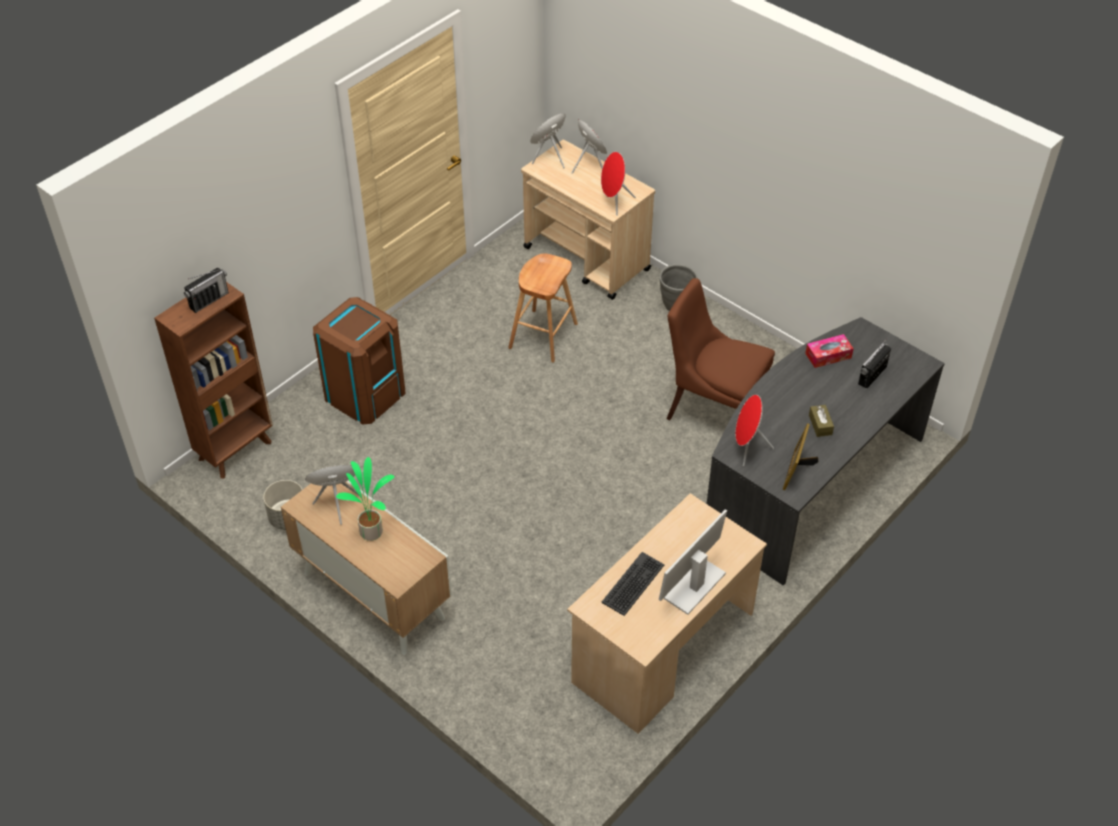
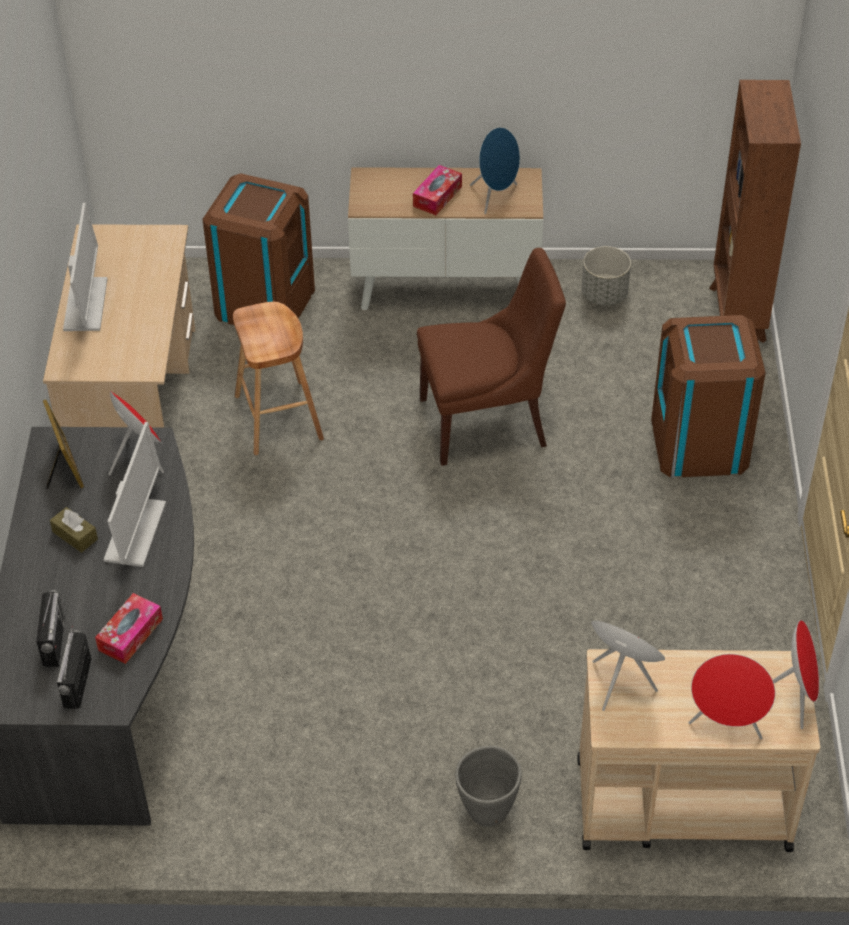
camera: 140 degrees right, 0 degrees up
radio [184,268,229,313] -> radio moved to [57,626,91,709]
potted plant [336,457,395,541] -> tissue box [413,165,462,215]
brown stool [508,253,578,363] -> brown stool moved to [233,302,324,455]
keyboard [601,552,664,616] -> none
brown chair [667,278,775,420] -> brown chair moved to [417,248,566,466]
none -> monitor [103,422,166,567]
none -> brown trash can [202,173,315,325]

